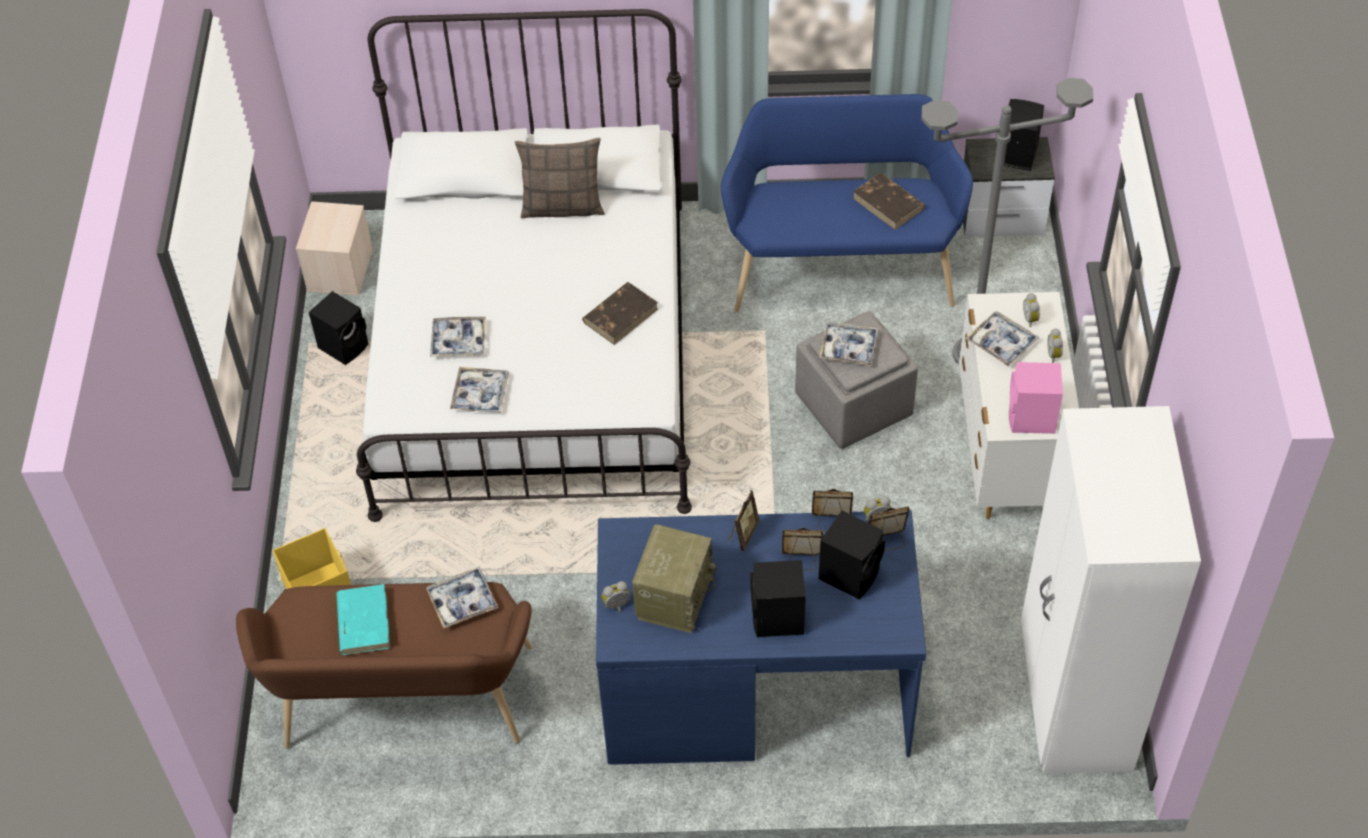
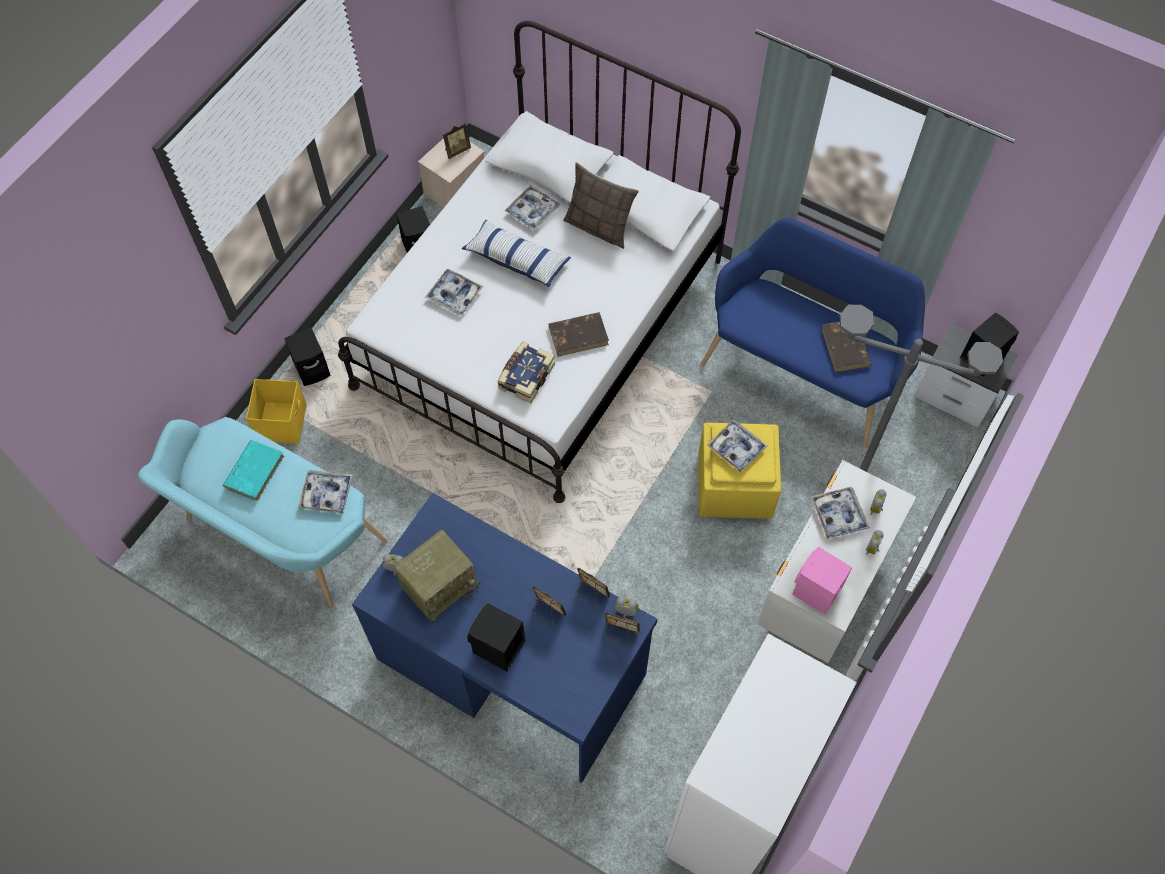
camera: 30 degrees right, 10 degrees up
brown bench [236,582,532,749] -> turquoise bench [138,417,388,607]
tray [450,367,509,413] -> tray moved to [505,185,560,230]
picture frame [728,490,759,551] -> picture frame moved to [443,123,471,159]
grey ottoman [795,311,918,449] -> yellow ottoman [698,423,781,519]
black speaker [819,511,885,599] -> black speaker moved to [284,328,330,386]
none -> pillow [462,220,571,287]
none -> book [497,341,555,403]

